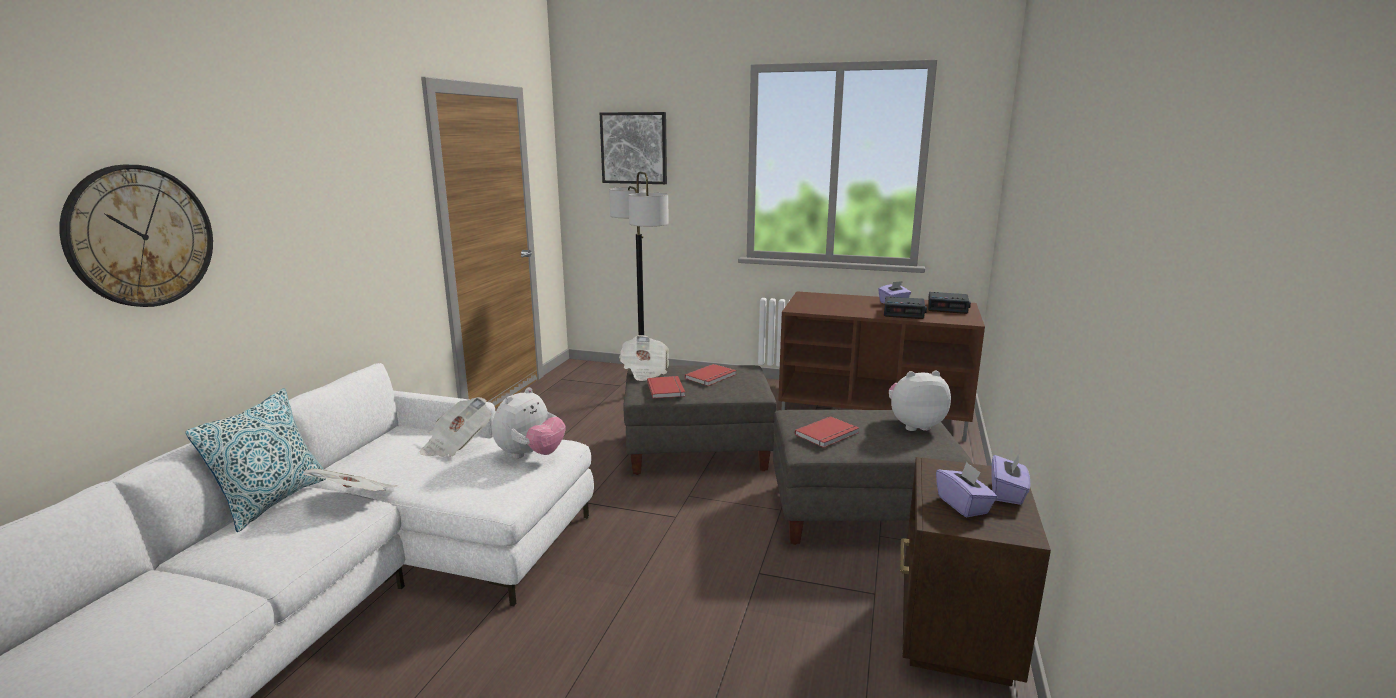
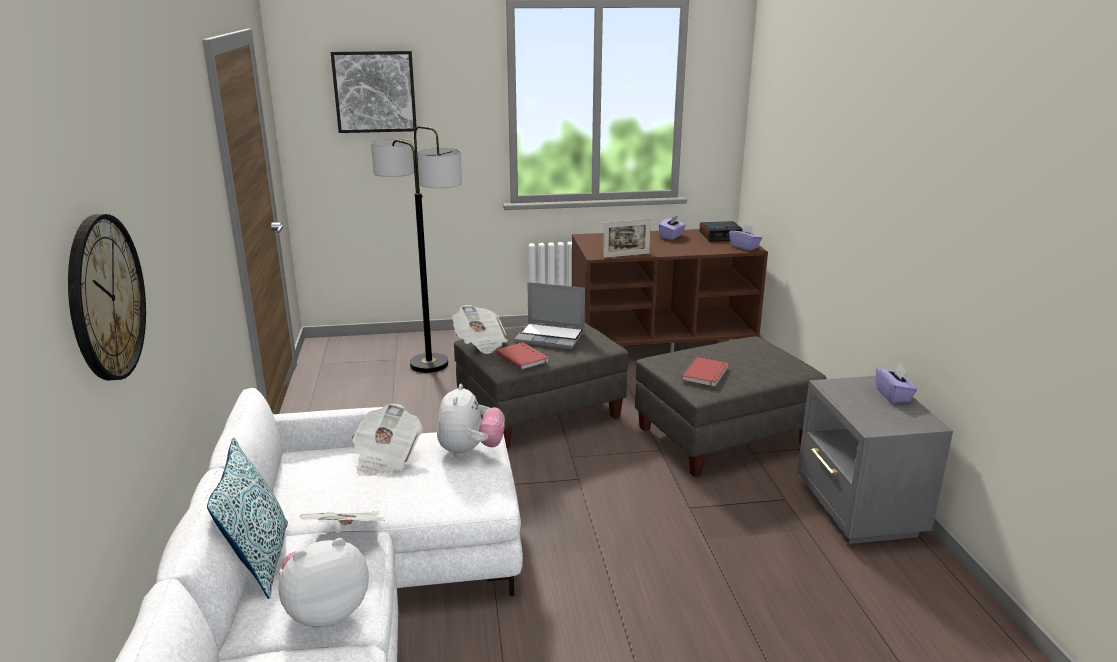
camera: 25 degrees left, 5 degrees up
red book [685,364,736,386] -> laptop [514,282,585,349]
alarm clock [884,296,927,319] -> none
plush toy [889,371,951,431] -> plush toy moved to [278,538,369,628]
brown nightstand [900,457,1051,686] -> grey nightstand [797,376,953,544]
purple tissue box [936,462,997,517] -> purple tissue box moved to [729,224,762,251]
none -> picture frame [603,219,651,258]

